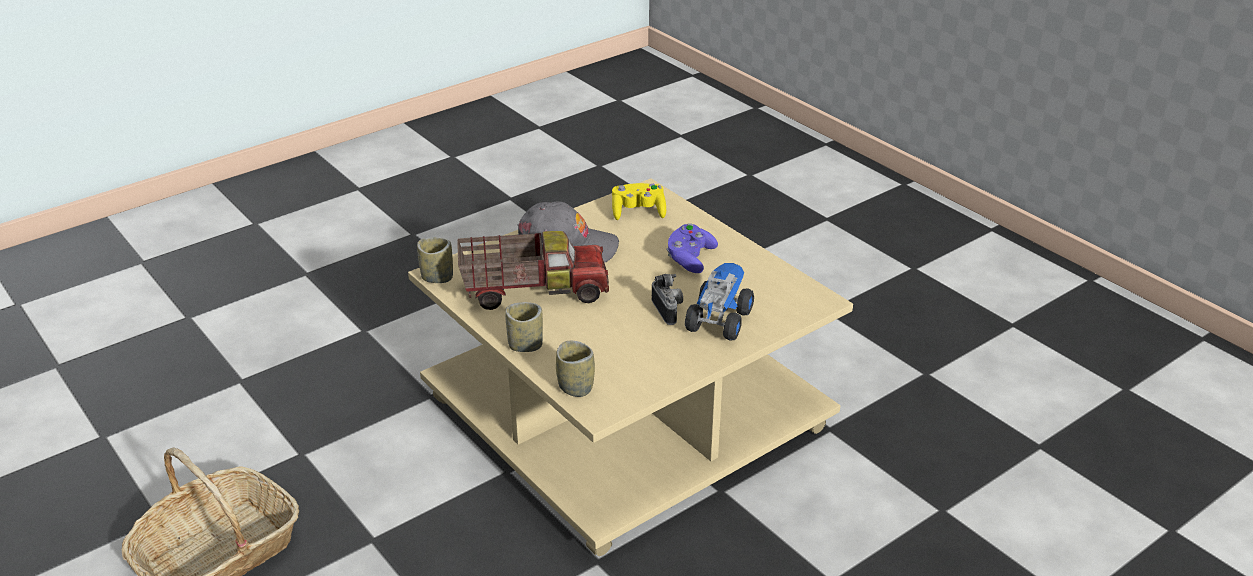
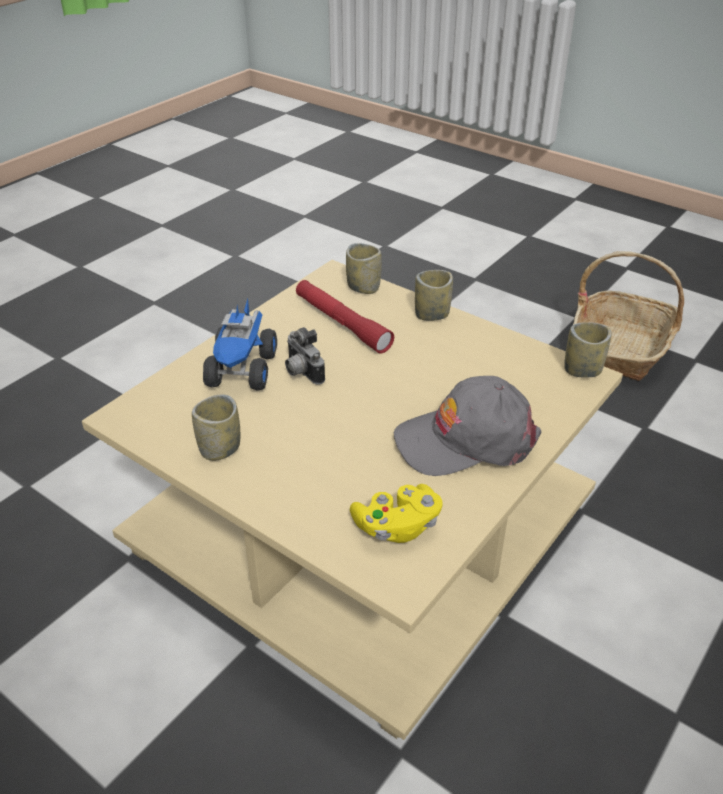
camera: 165 degrees right, 5 degrees up
toy truck [457,231,609,310] -> none
purple game controller [666,223,718,273] -> none
none -> cup [192,395,240,461]
none -> red flashlight [296,280,394,353]

